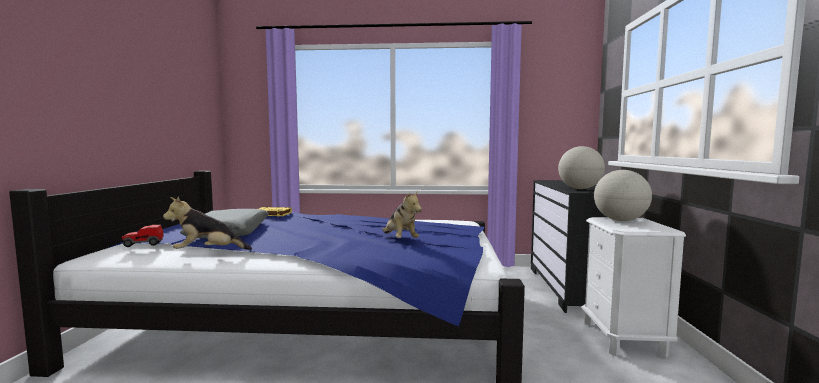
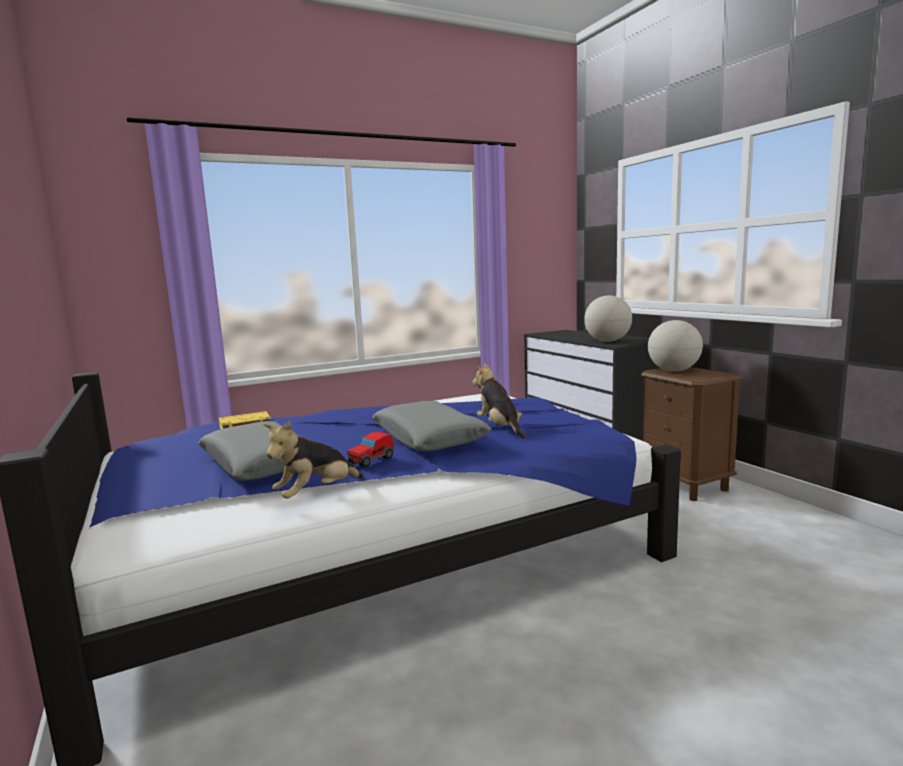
camera: 30 degrees left, 5 degrees up
toy car [121,225,164,247] -> toy car moved to [346,431,394,467]
plush toy [382,190,422,238] -> plush toy turned 150 degrees counterclockwise [473,363,528,439]
white nightstand [582,217,686,358] -> brown nightstand [641,367,743,501]
none -> grey pillow [372,401,492,451]

